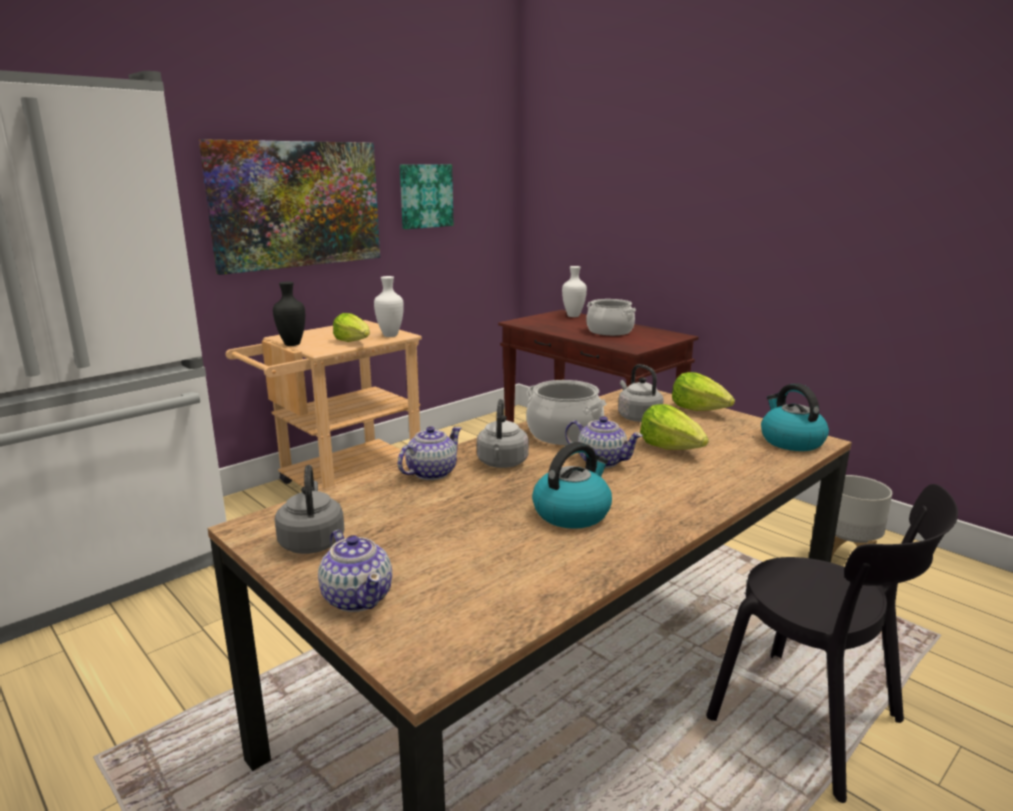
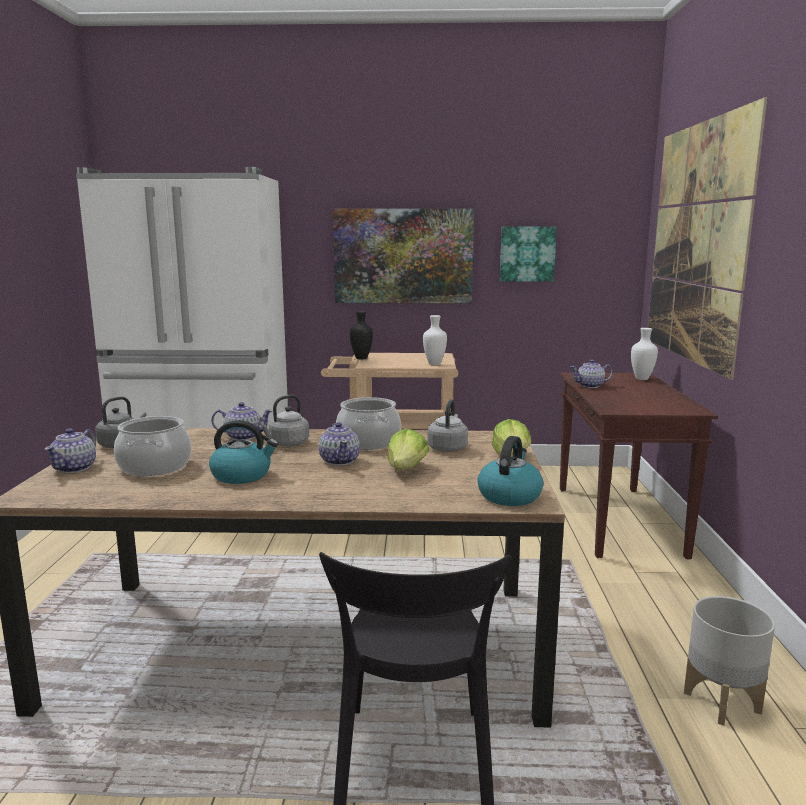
camera: 45 degrees right, 5 degrees down
lettuce [333,313,370,342] -> none
cooking pot [586,299,636,336] -> cooking pot moved to [114,416,192,476]
none -> teapot [570,360,613,388]
none -> picture [648,97,767,380]

